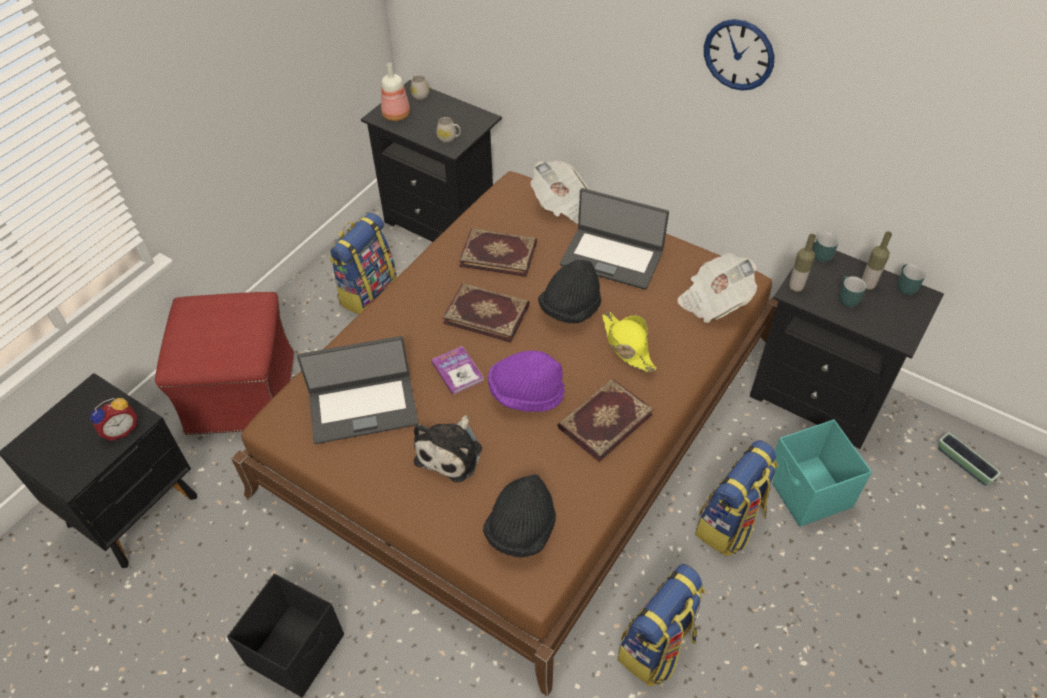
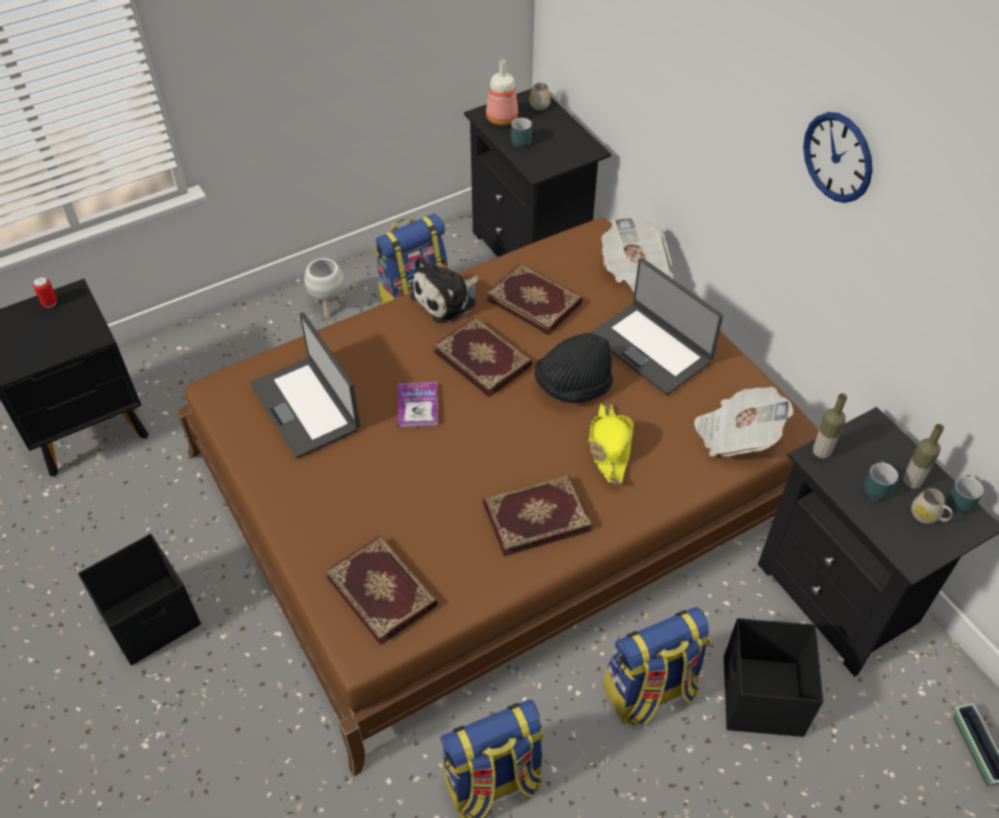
camera: 25 degrees right, 0 degrees up
alarm clock [90,398,137,441] -> none
red ottoman [155,292,295,435] -> none
laptop [297,336,418,444] -> laptop turned 45 degrees clockwise [250,312,360,458]
plush toy [414,415,482,482] -> plush toy moved to [410,256,479,324]
white mug [436,117,461,142] -> white mug moved to [911,488,953,524]
black hat [483,474,556,558] -> book [325,536,438,645]
purple hat [488,350,565,412] -> none
turquoise storage box [772,419,872,527] -> black storage box [724,618,823,737]
turquoise mug [813,232,839,262] -> turquoise mug moved to [511,118,533,148]
none -> can [33,277,57,308]
none -> white planter [304,258,344,318]

